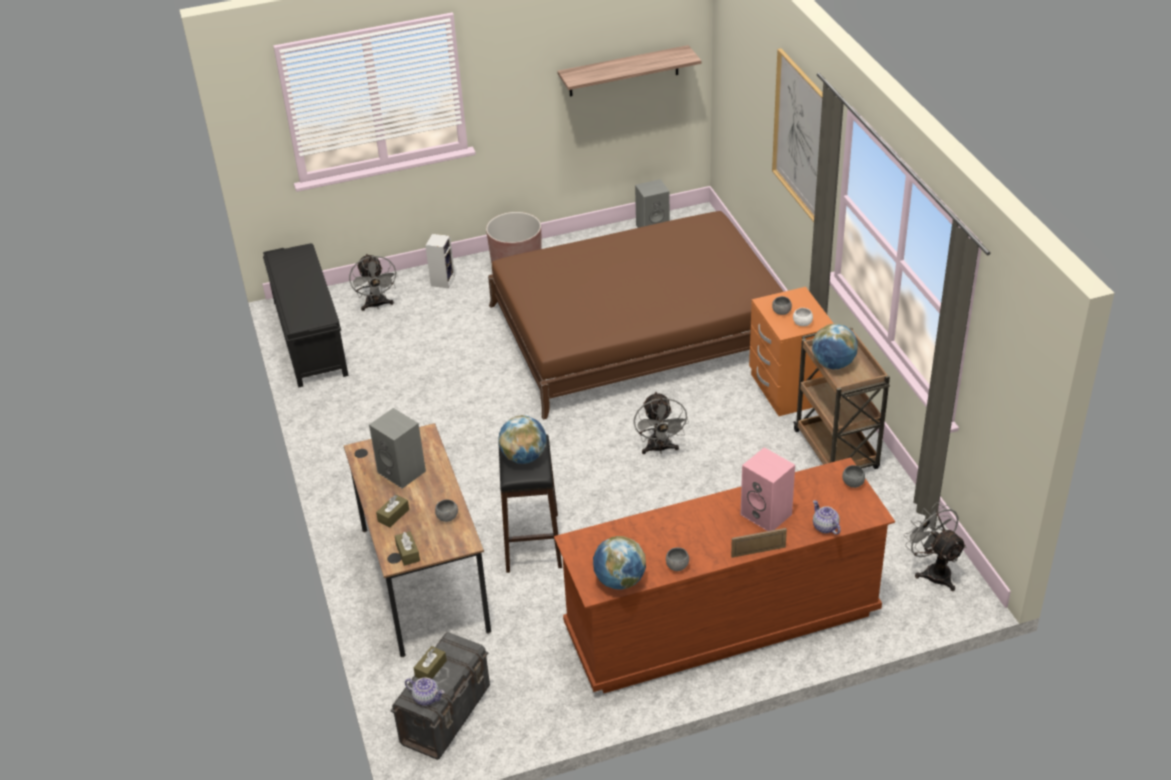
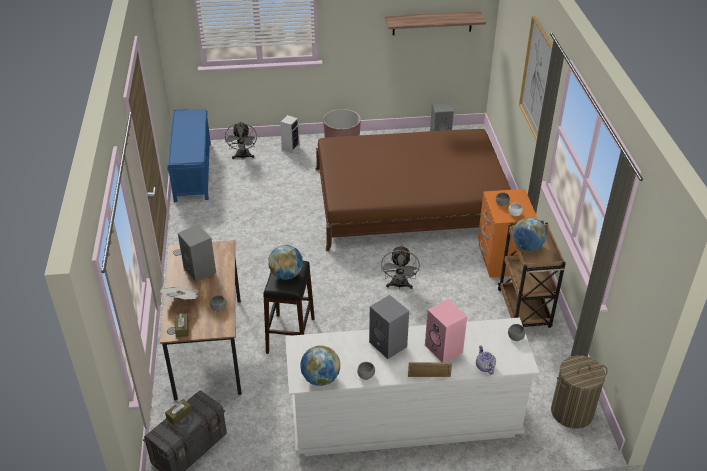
camera: 10 degrees right, 0 degrees up
black bench [263,243,348,388] -> blue bench [167,109,211,202]
brown tissue box [376,494,409,527] -> newspaper [160,286,199,300]
teapot [405,678,445,705] -> none
brown dresser [554,458,895,693] -> white dresser [285,318,539,456]
grey fan [904,502,967,591] -> laundry basket [551,355,608,429]
none -> grey speaker [369,295,409,359]

